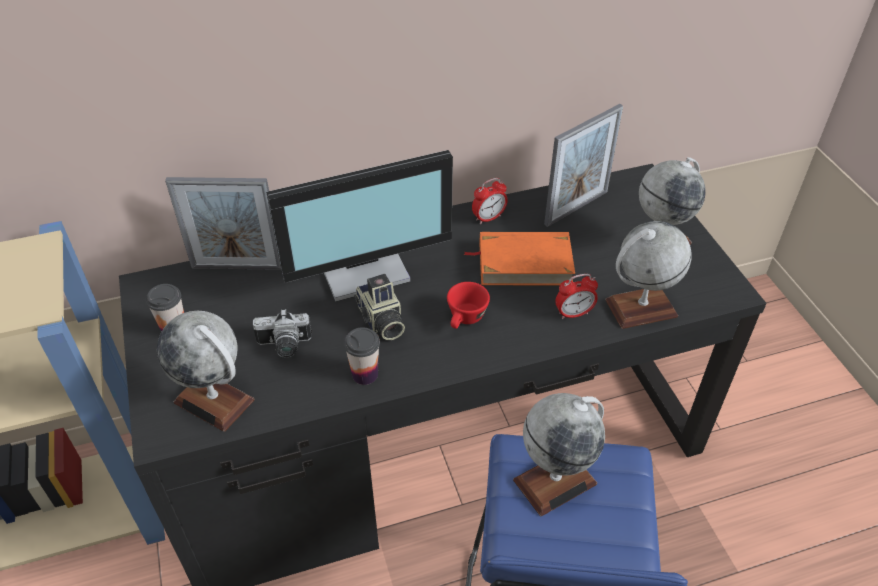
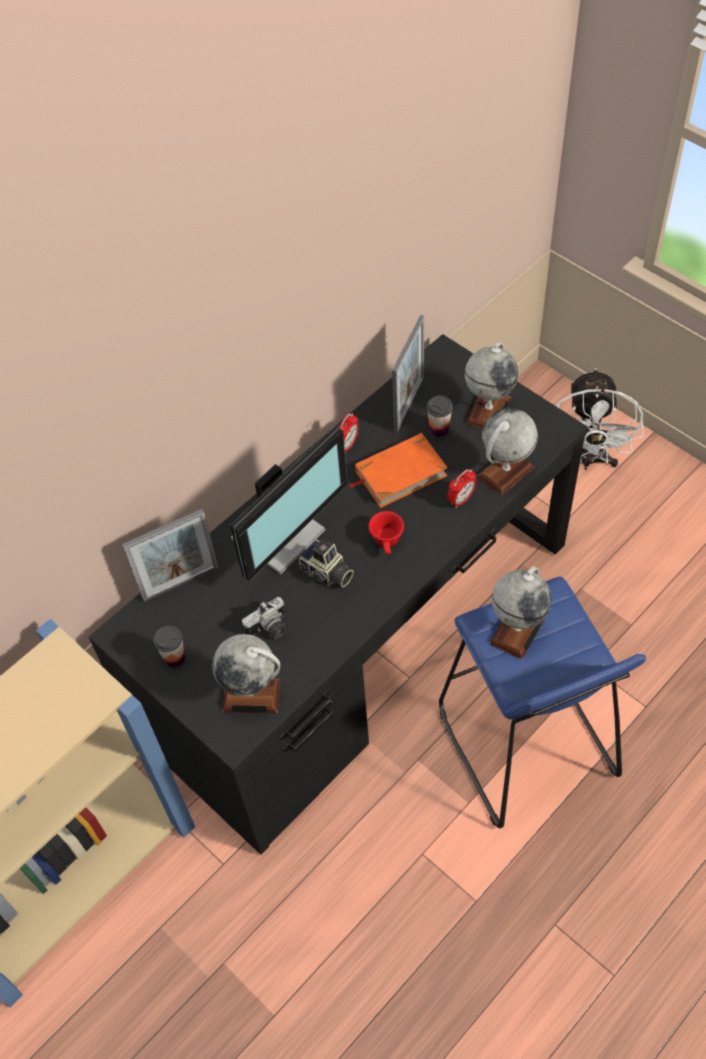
camera: 25 degrees left, 10 degrees up
cup [344,327,380,385] -> cup moved to [427,396,453,437]
none -> white fan [555,368,644,470]

